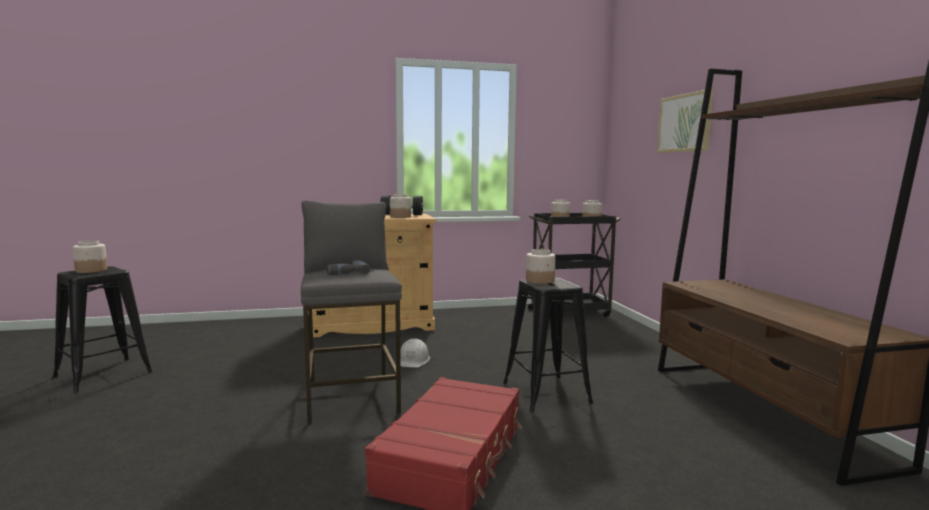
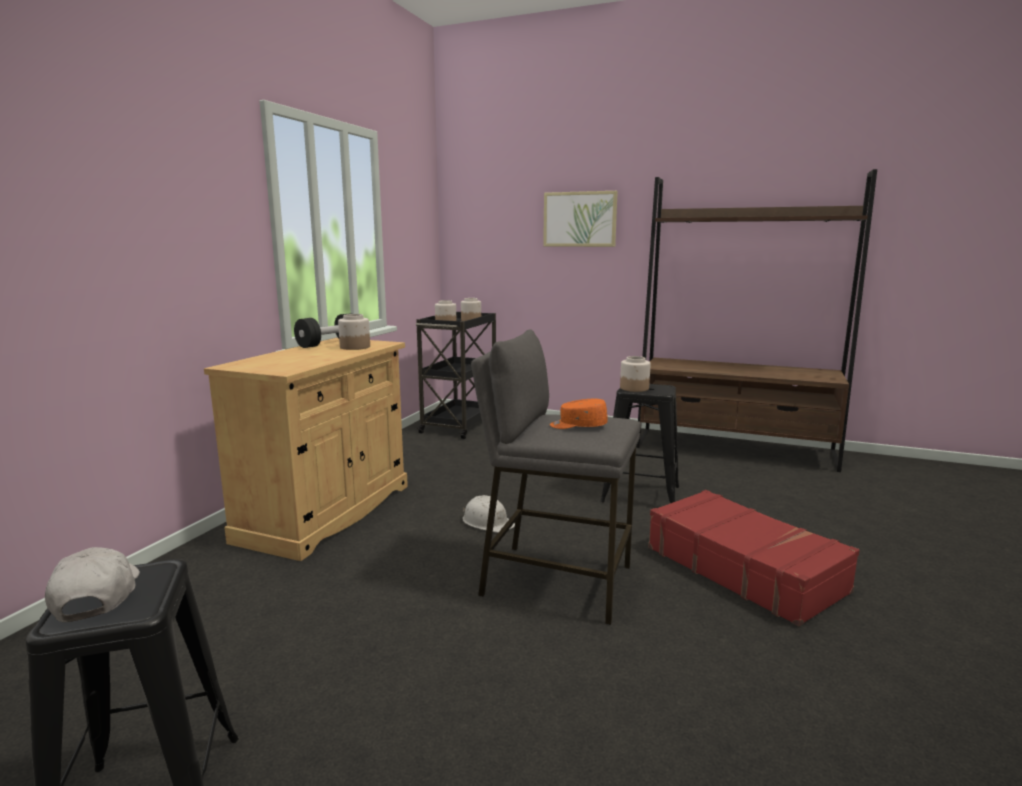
camera: 55 degrees left, 5 degrees up
jar [73,240,107,273] -> white cap [45,547,140,622]
power drill [326,260,371,275] -> orange cap [550,399,608,429]

